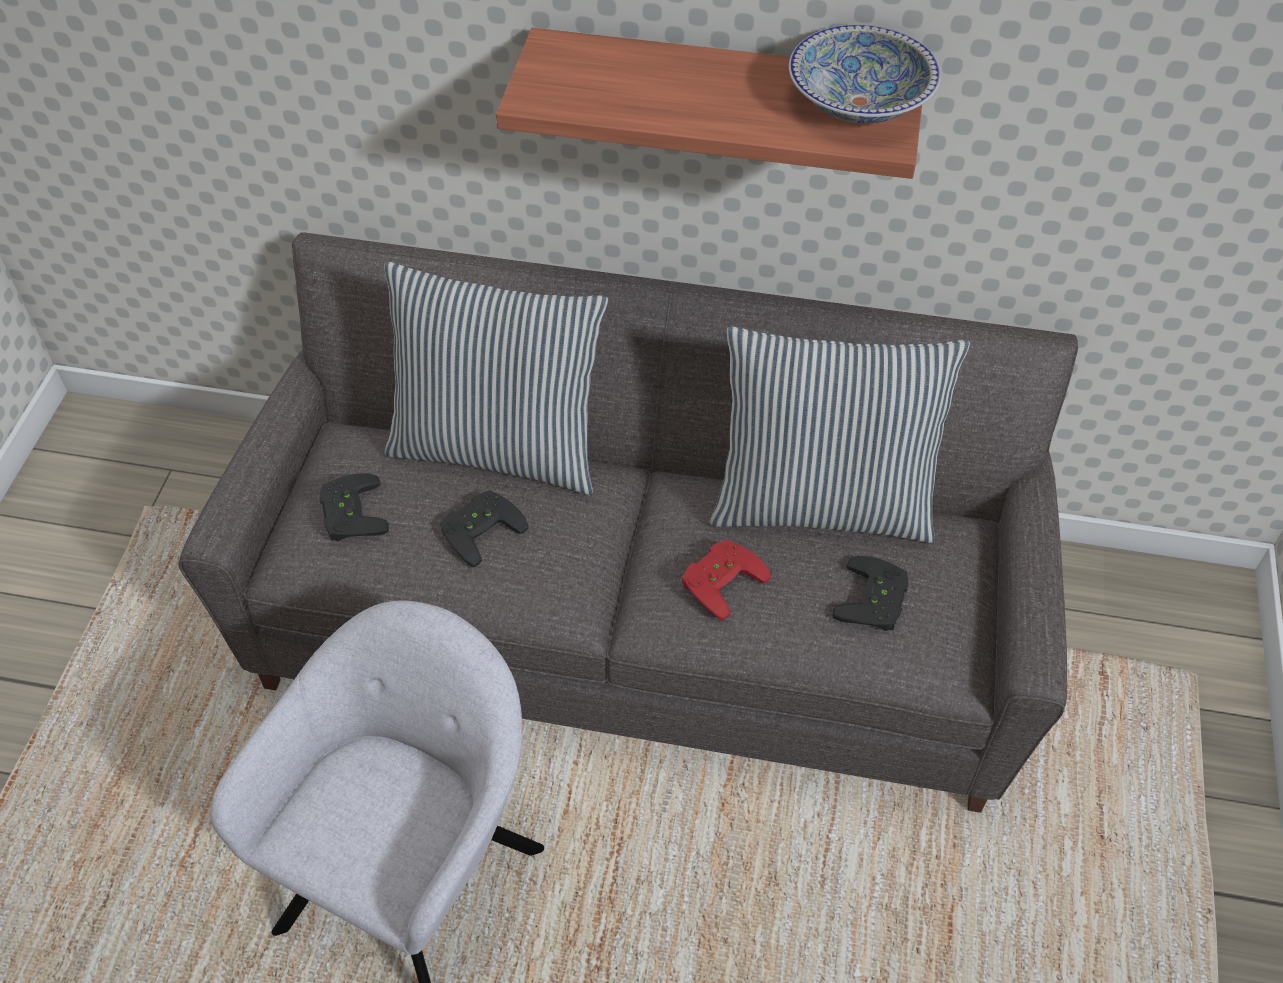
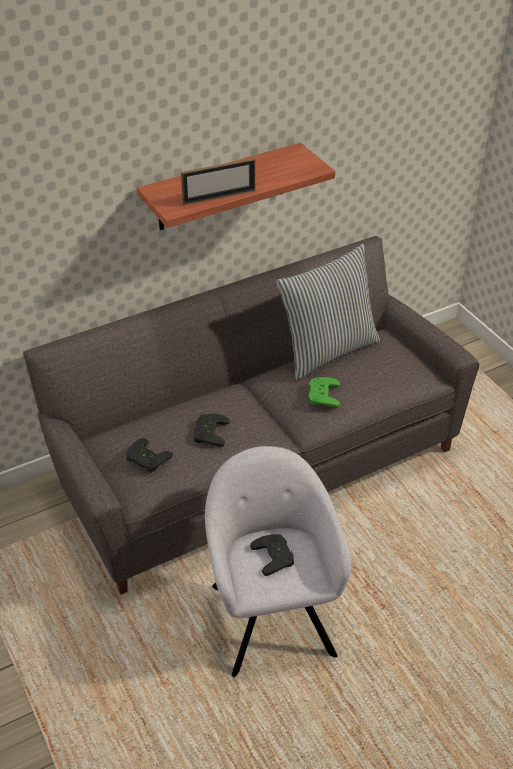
camera: 40 degrees left, 10 degrees down
pillow [384,262,608,495] -> none
red game controller [682,539,771,621] -> green game controller [309,377,340,408]
bowl [789,25,941,124] -> none
black game controller [832,556,908,631] -> black game controller moved to [250,534,294,576]
none -> picture frame [181,158,255,205]

